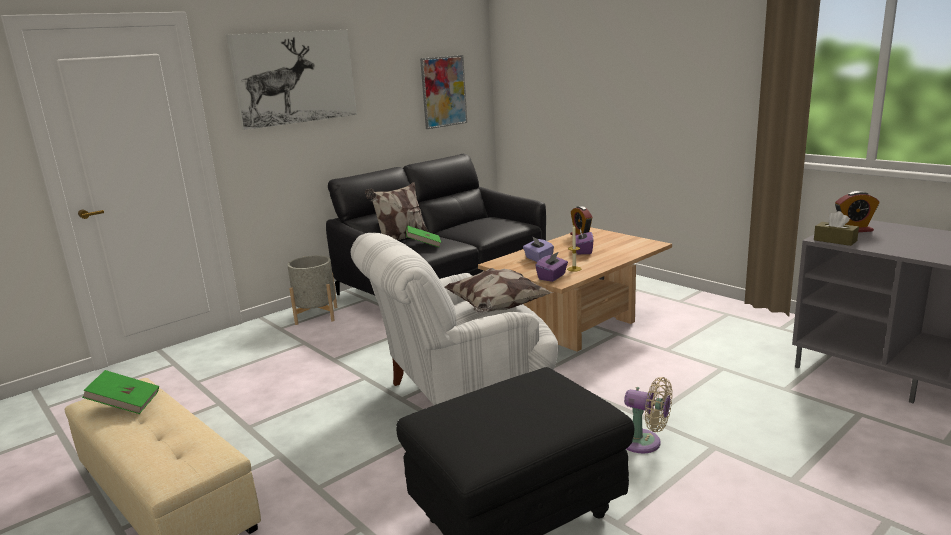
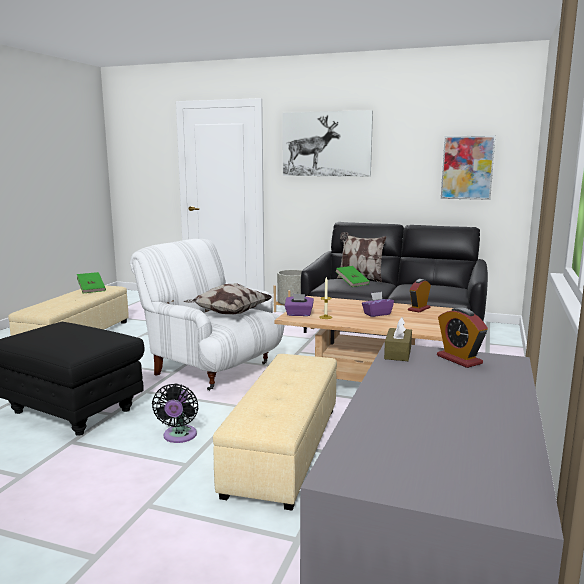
camera: 60 degrees right, 5 degrees down
purple tissue box [523,236,554,262] -> none
beige fan [624,377,672,453] -> black fan [152,384,199,443]
none -> beige ottoman [213,354,337,510]

